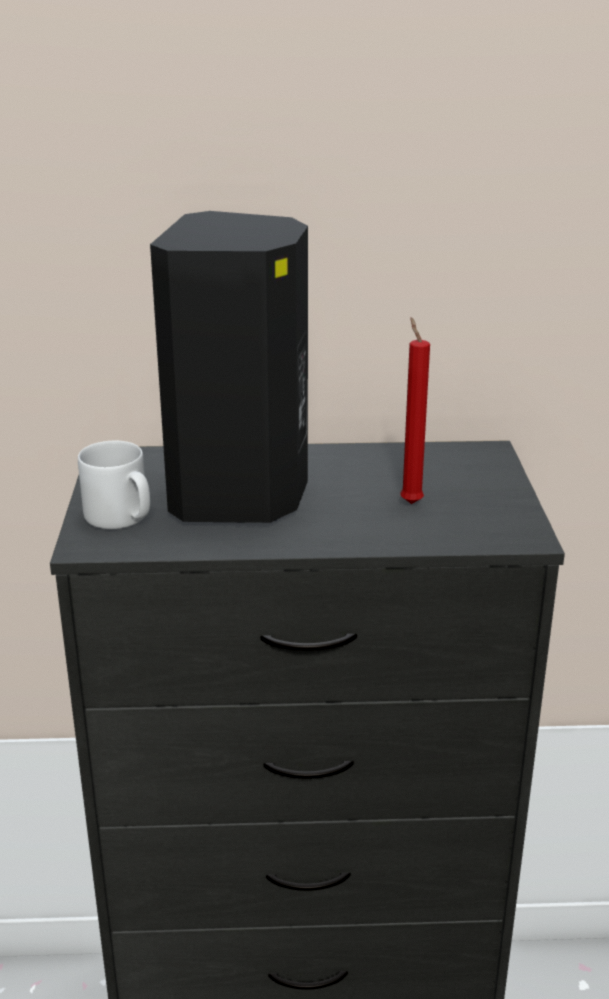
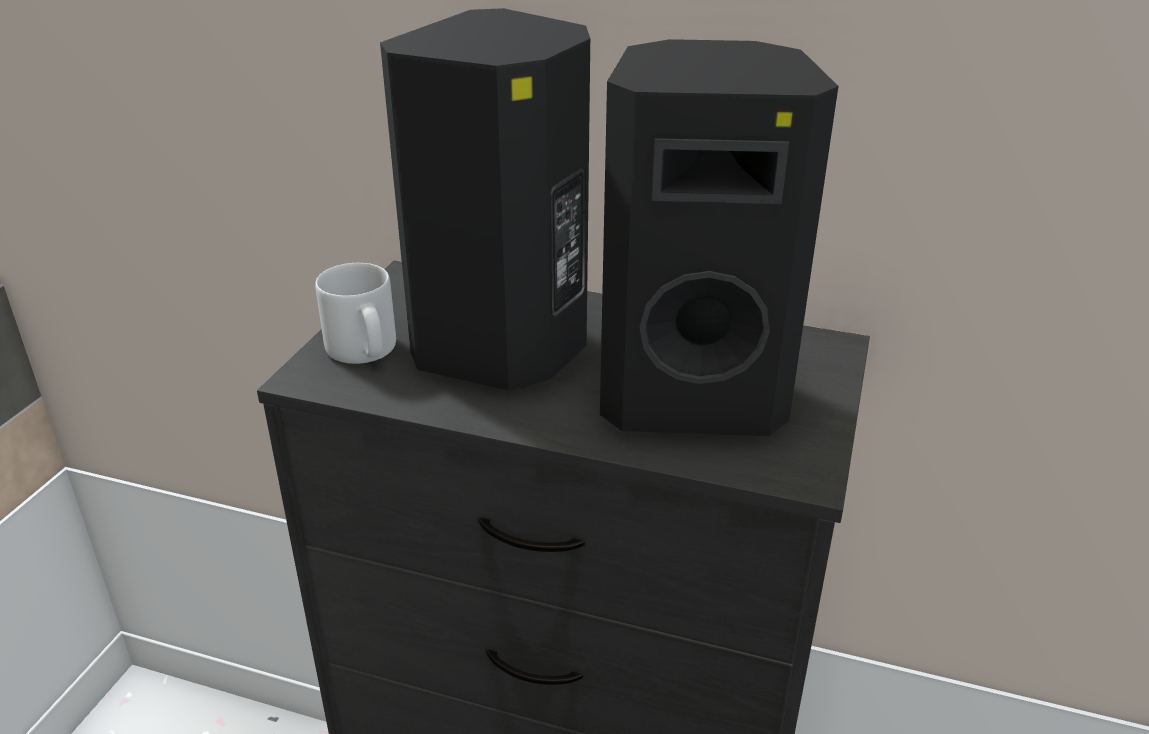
camera: 20 degrees right, 5 degrees up
red candle [400,317,430,504] -> black speaker [600,39,838,436]

